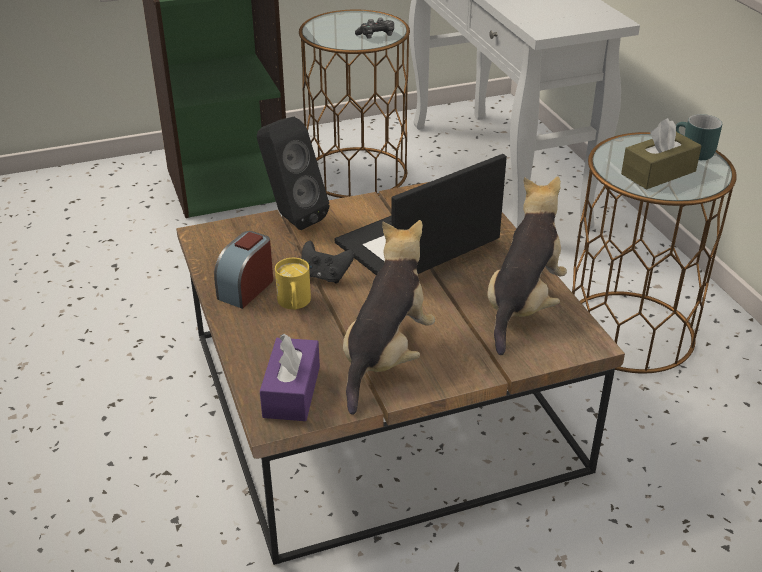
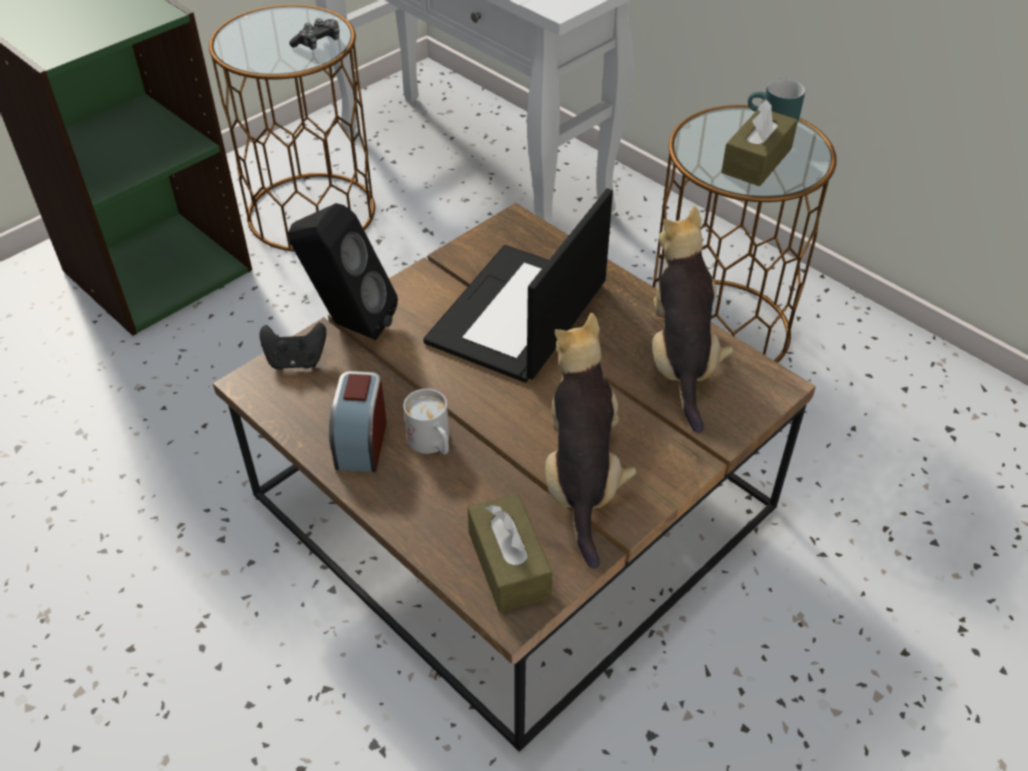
camera: 25 degrees left, 10 degrees up
purple tissue box [260,334,320,421] -> brown tissue box [468,494,552,612]
yellow mug [275,258,311,310] -> white mug [403,389,449,455]
black game controller [302,241,354,284] -> black game controller moved to [260,323,326,370]

